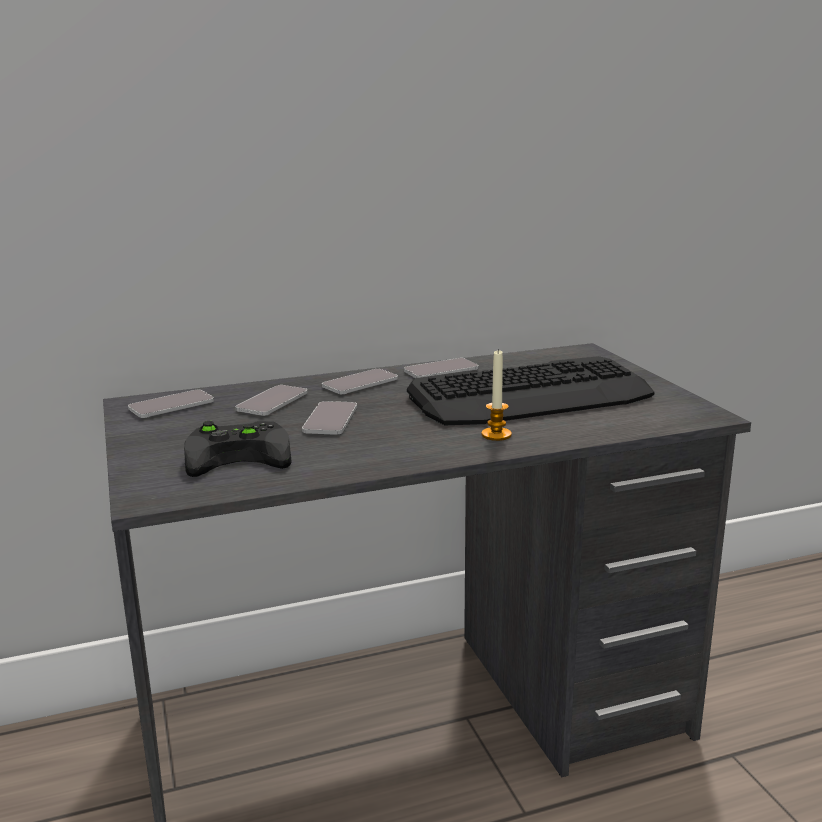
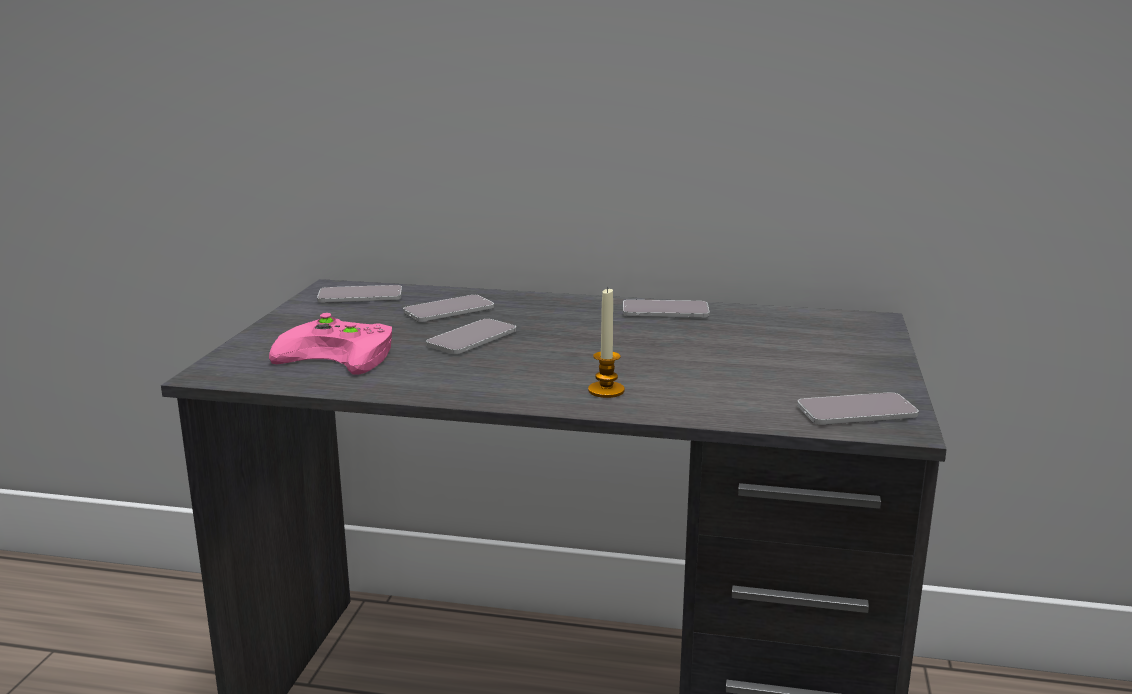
camera: 30 degrees right, 0 degrees up
black game controller [184,421,291,477] -> pink game controller [269,313,392,375]
phone [322,369,398,394] -> phone moved to [797,392,919,425]
keyboard [407,356,655,425] -> none

